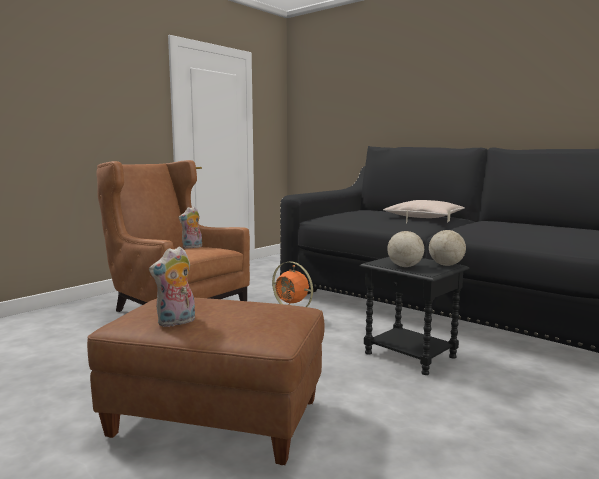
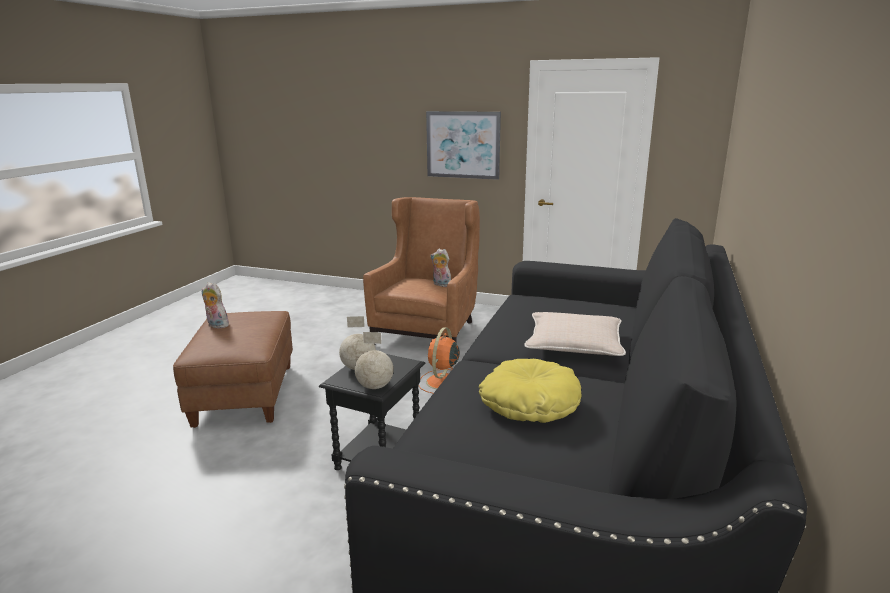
camera: 70 degrees right, 10 degrees up
none -> picture [426,111,501,180]
none -> yellow pillow [479,359,582,423]

